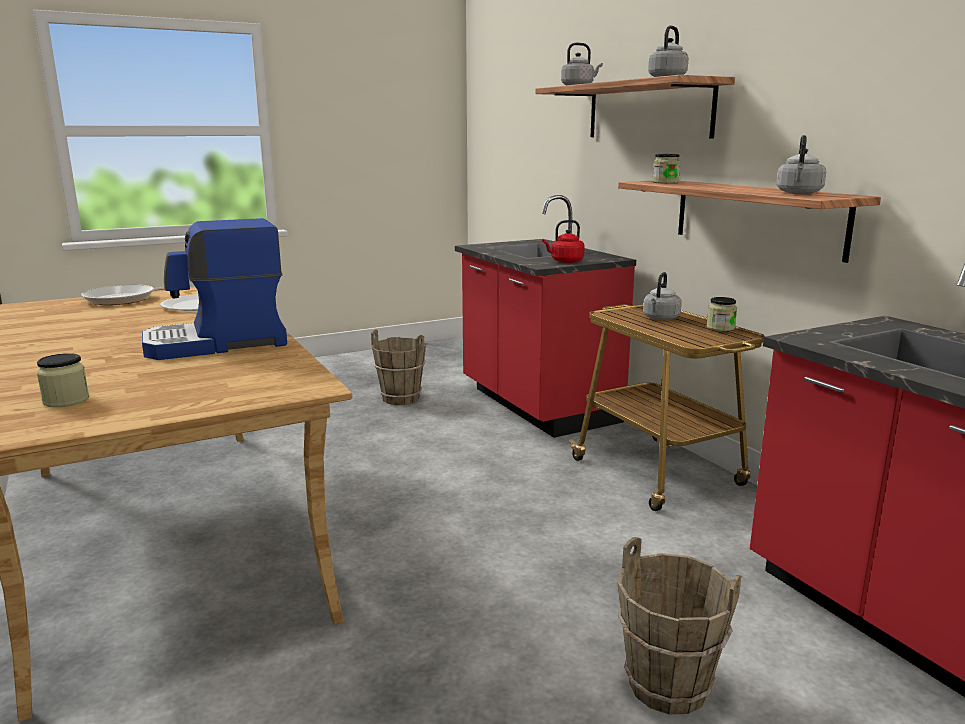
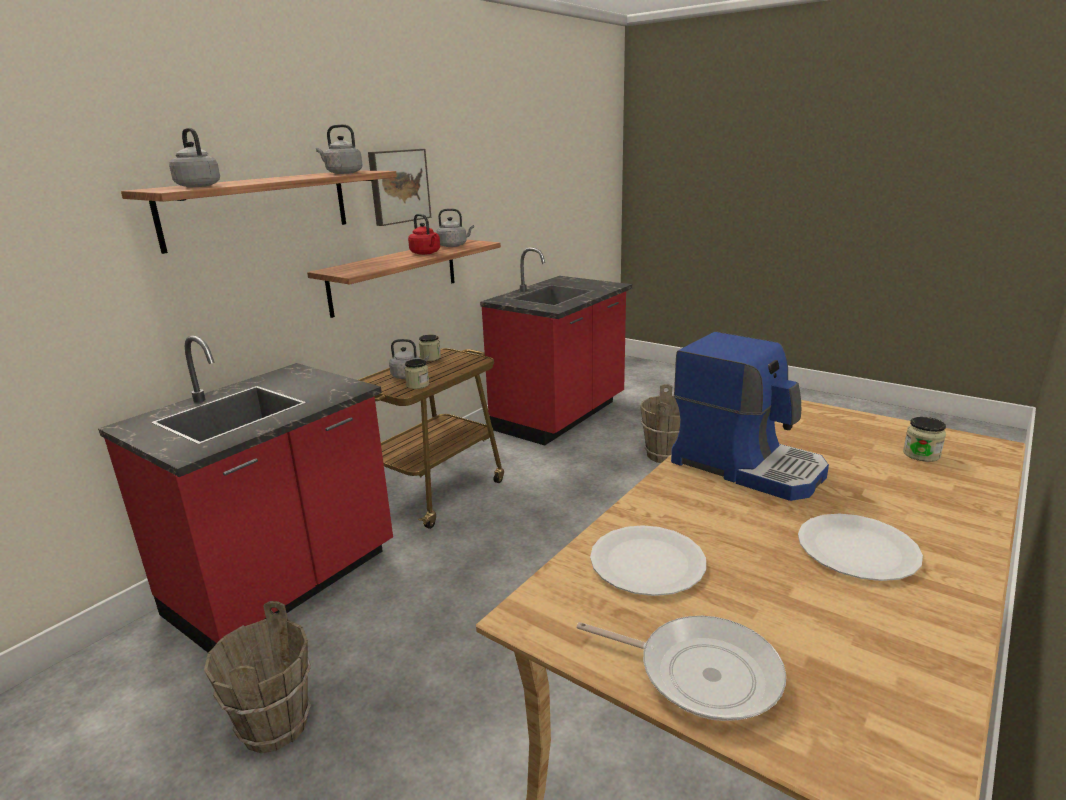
camera: 115 degrees left, 5 degrees up
red kettle [542,220,585,263] -> red kettle moved to [408,214,440,255]
jar [652,154,680,184] -> jar moved to [405,359,429,389]
none -> picture [368,149,431,226]
none -> white plate [798,514,923,581]

